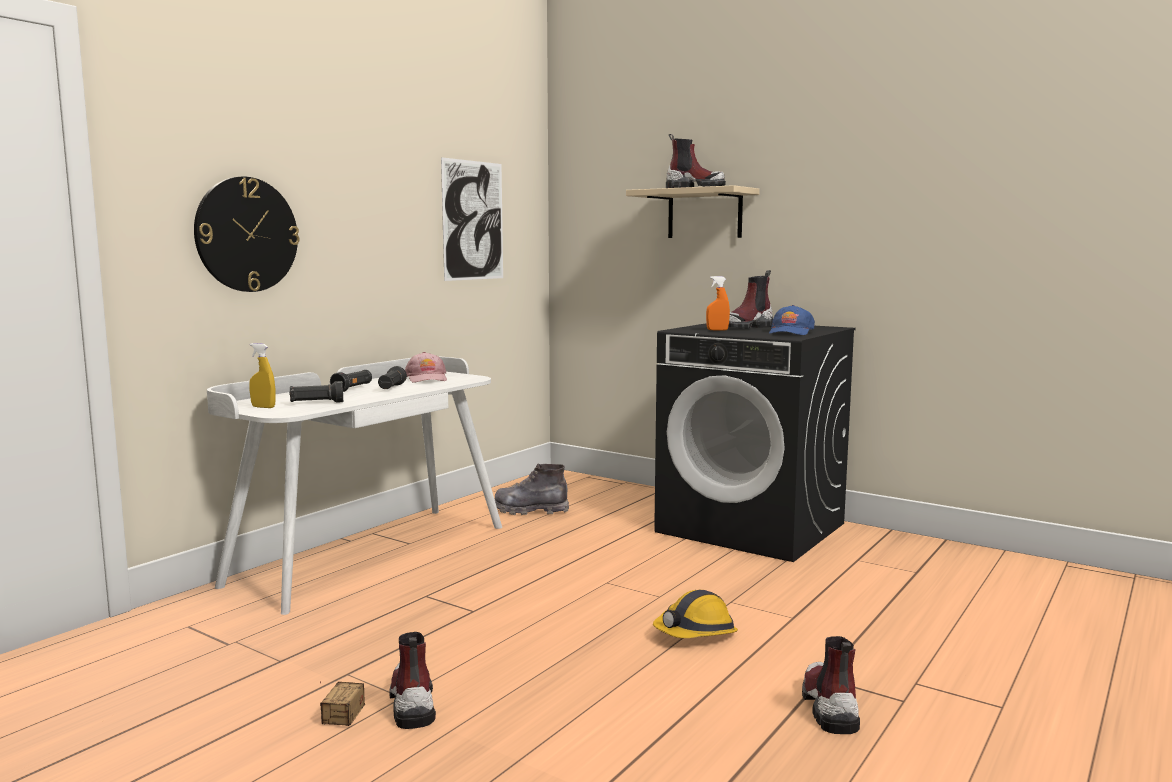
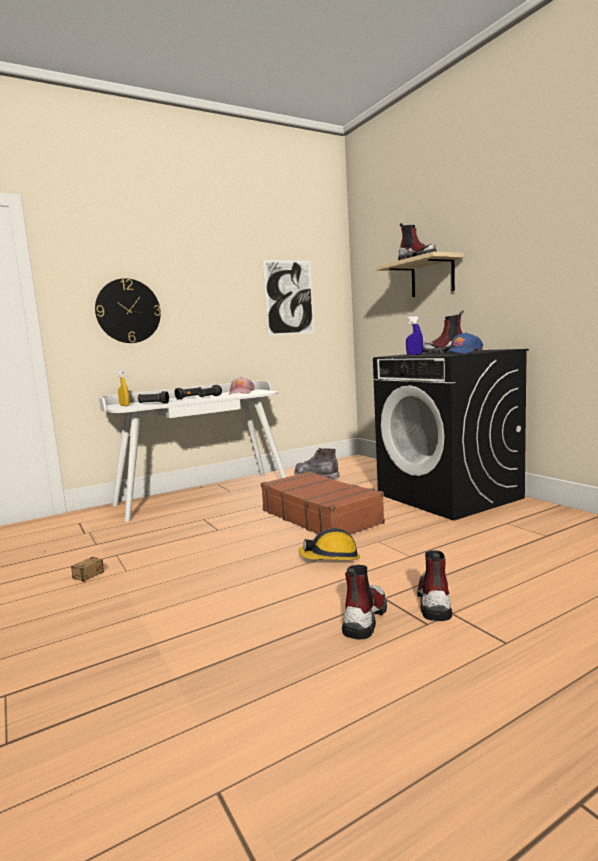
camera: 25 degrees right, 0 degrees up
boot [389,632,436,729] -> boot moved to [417,550,452,621]
orange spray bottle [706,276,730,331] -> blue spray bottle [406,316,423,355]
none -> brown suitcase [261,471,385,534]

